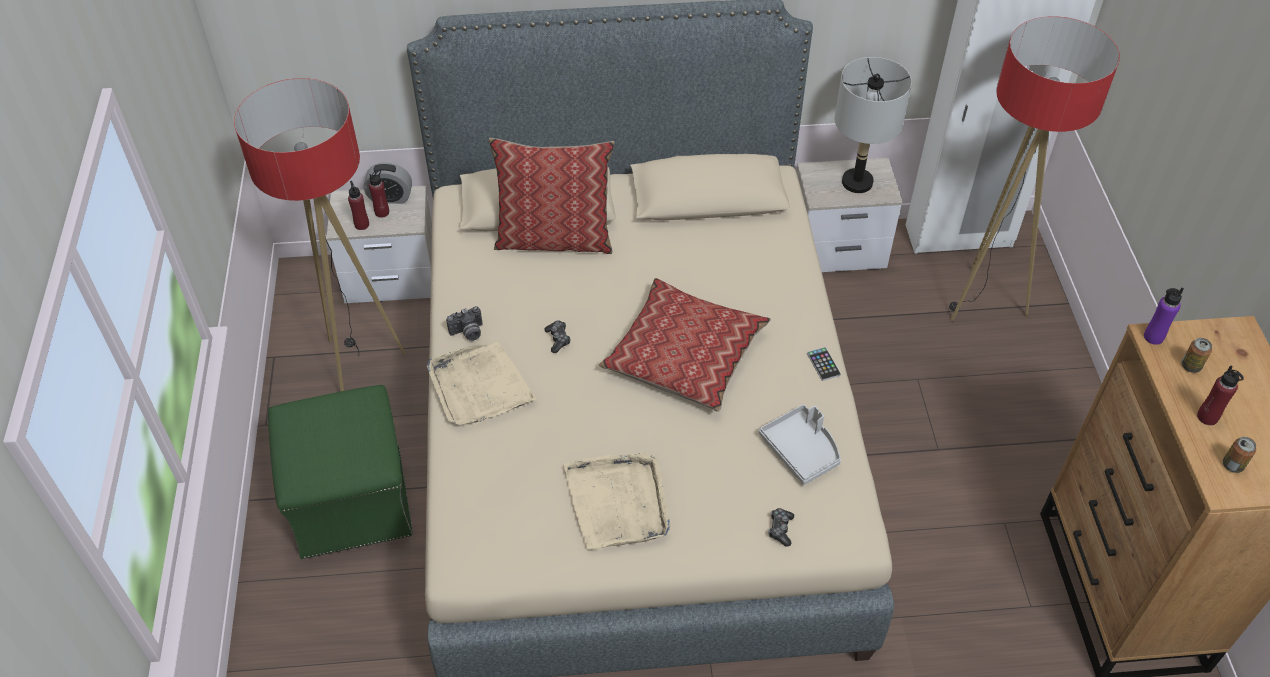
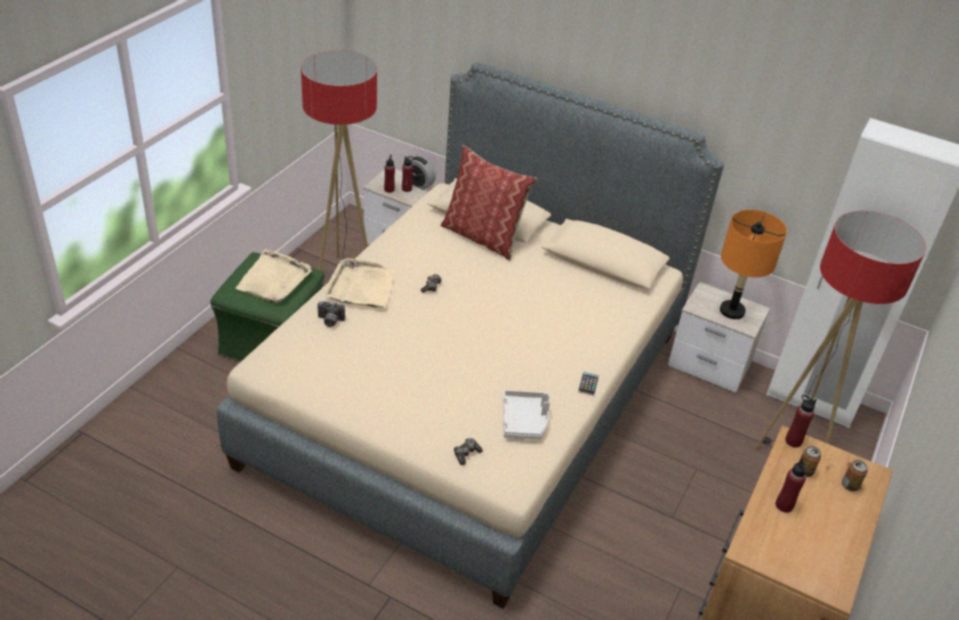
camera: 30 degrees right, 10 degrees down
camera [446,306,483,341] -> camera moved to [317,301,345,327]
beige tray [564,452,670,550] -> beige tray moved to [236,249,312,303]
pillow [599,278,771,412] -> none
grey table lamp [835,57,912,193] -> orange table lamp [720,210,787,319]
purple bottle [1144,288,1184,345] -> red bottle [785,395,817,448]
can [1223,437,1256,473] -> can moved to [842,460,868,491]

